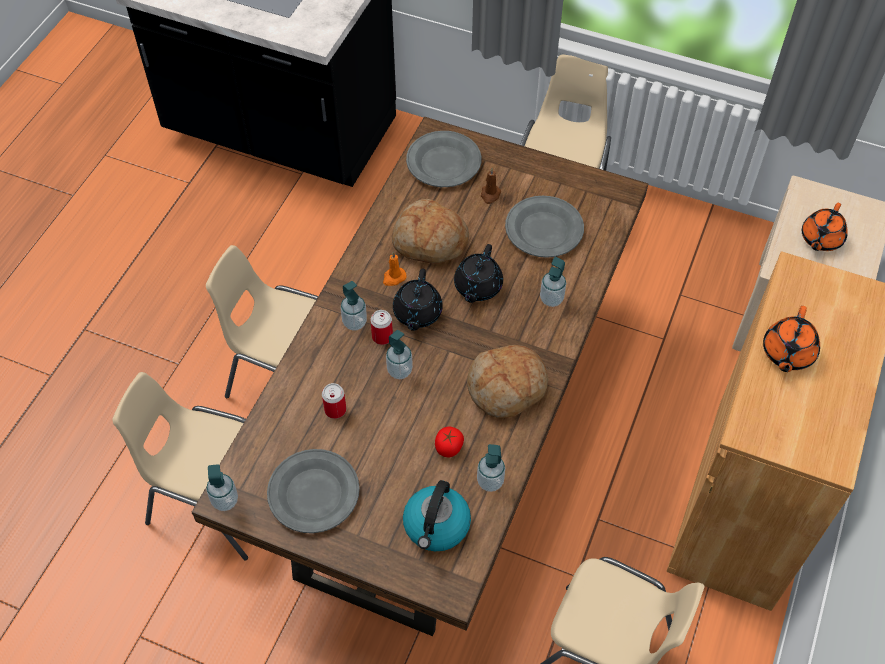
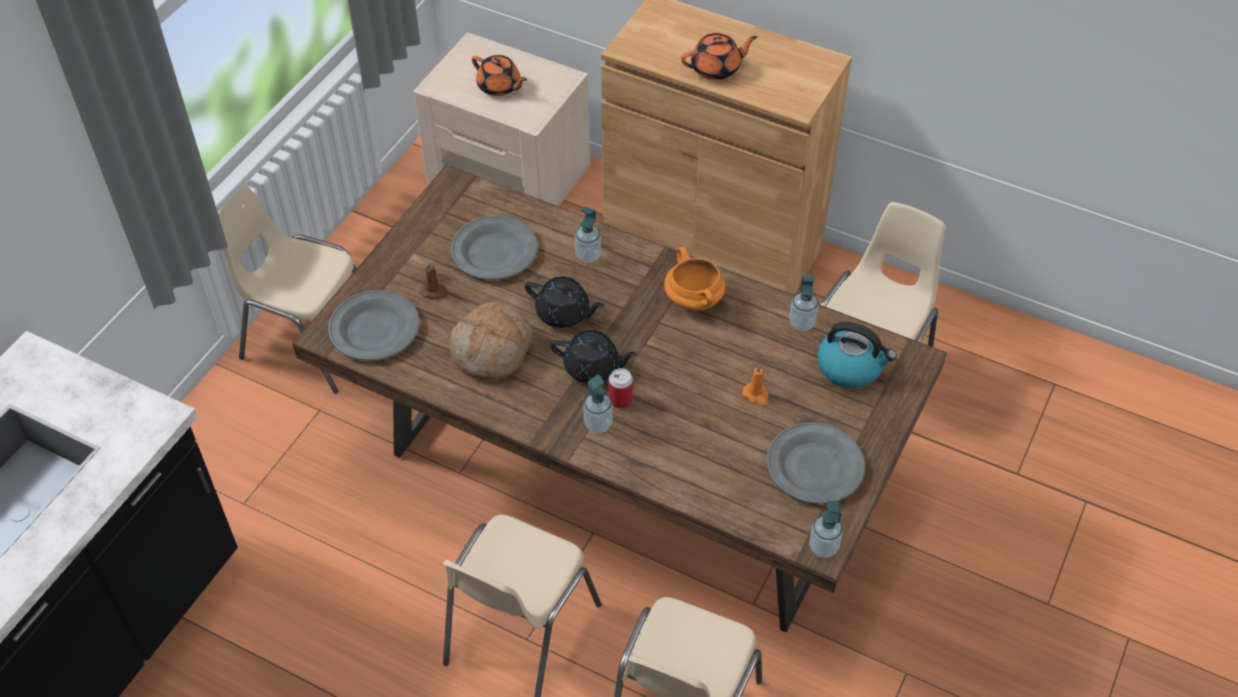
camera: 85 degrees left, 5 degrees down
can [322,383,346,419] -> none
orange candle [383,252,406,286] -> orange candle moved to [742,365,769,406]
soap dispenser [386,330,413,379] -> none
tomato [435,427,464,457] -> none
bread [467,345,548,418] -> orange cooking pot [664,247,726,311]
orange teapot [763,306,820,372] -> orange teapot turned 45 degrees counterclockwise [681,33,757,80]

